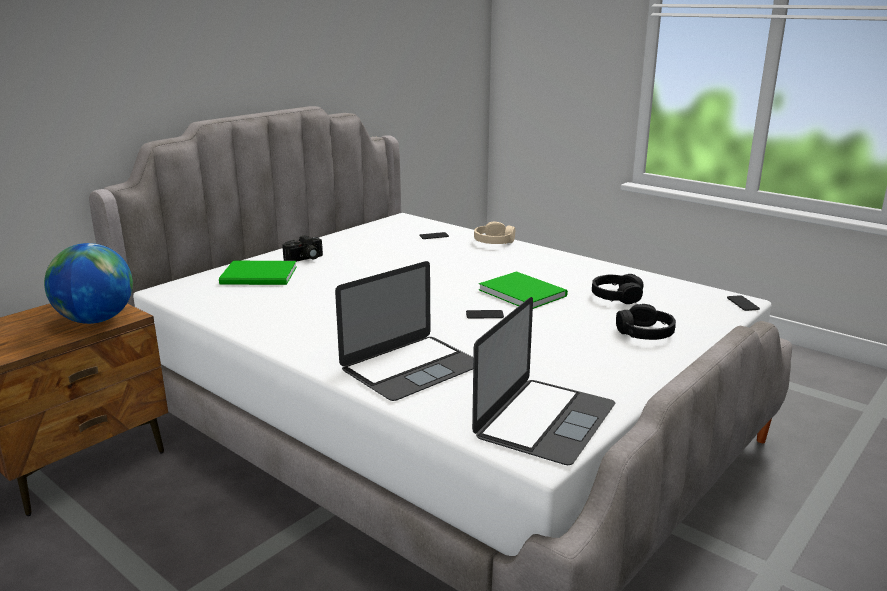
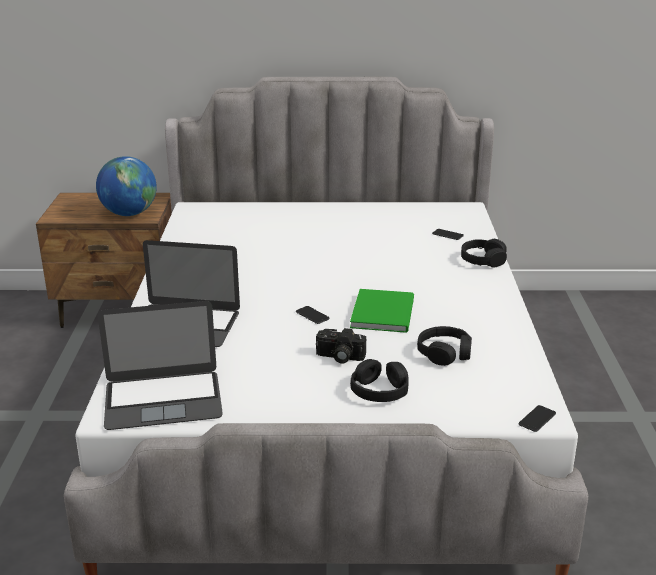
camera: 50 degrees right, 5 degrees up
green book [219,261,297,285] -> none
camera [282,235,323,262] -> camera moved to [316,328,366,364]
beige headphones [474,221,515,244] -> black headphones [461,239,507,268]

